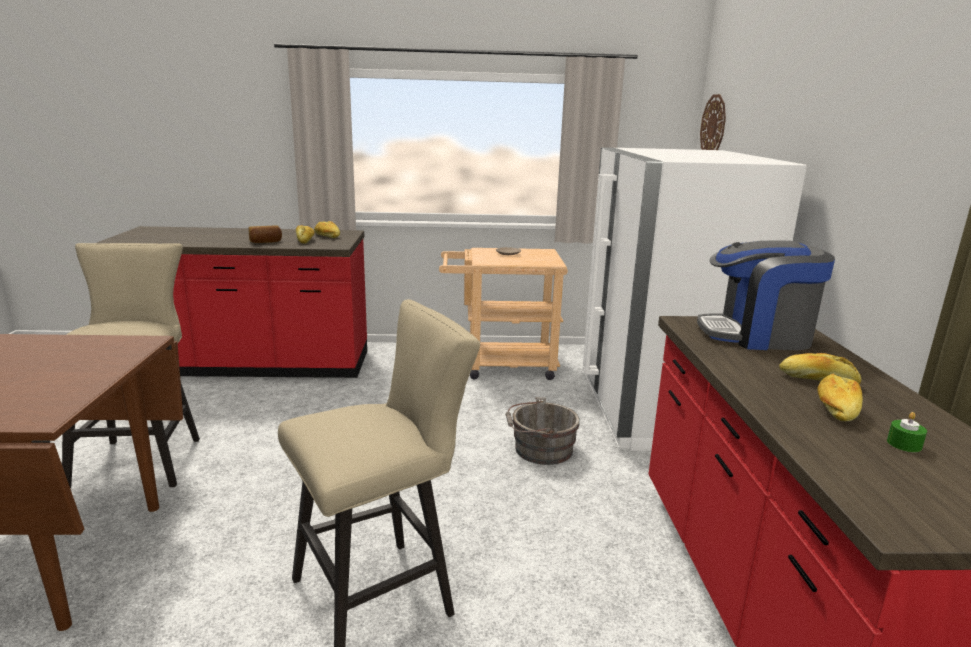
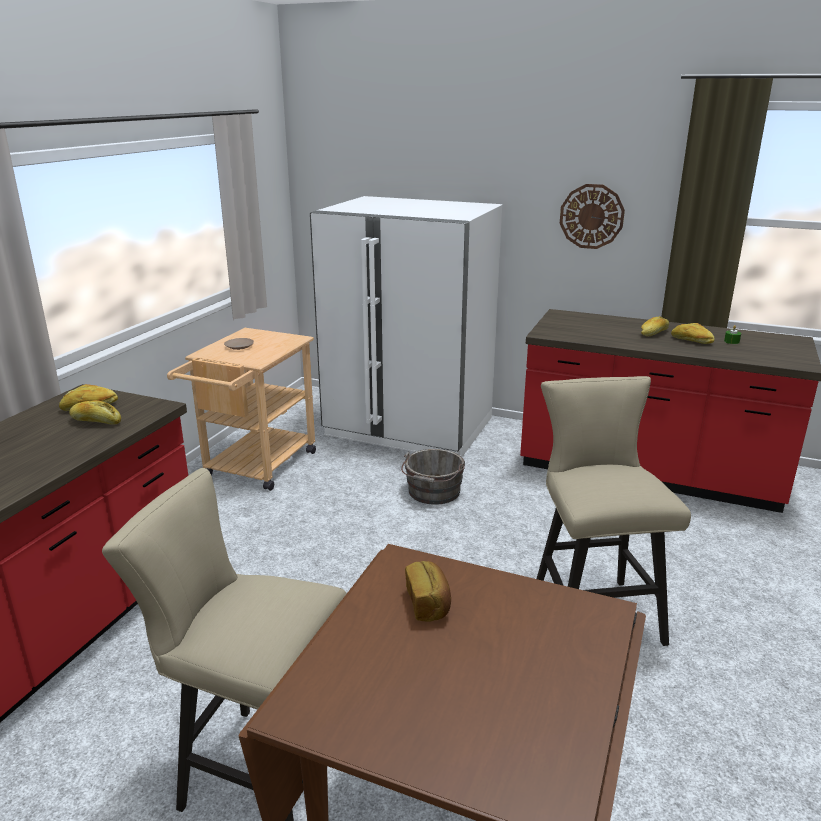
camera: 65 degrees left, 5 degrees up
bread [249,225,282,243] -> bread moved to [405,561,451,621]
coffee machine [697,240,835,350] -> none
wall clock [700,94,726,150] -> wall clock moved to [560,184,625,249]

